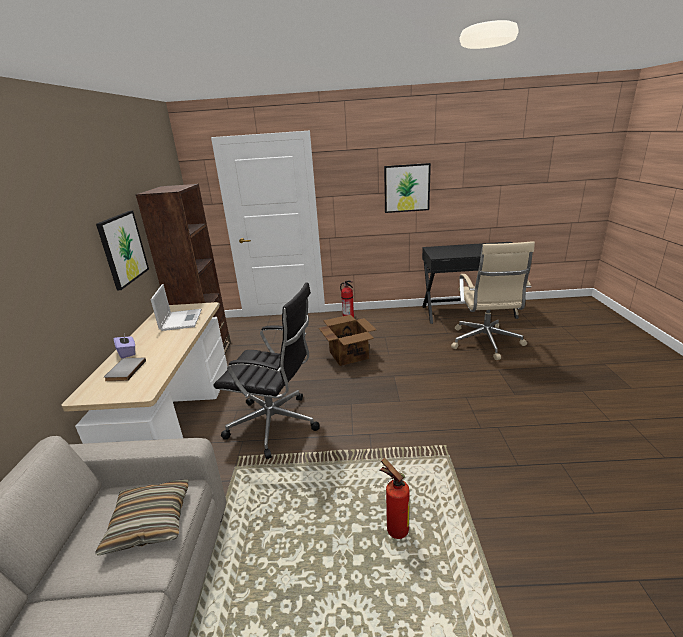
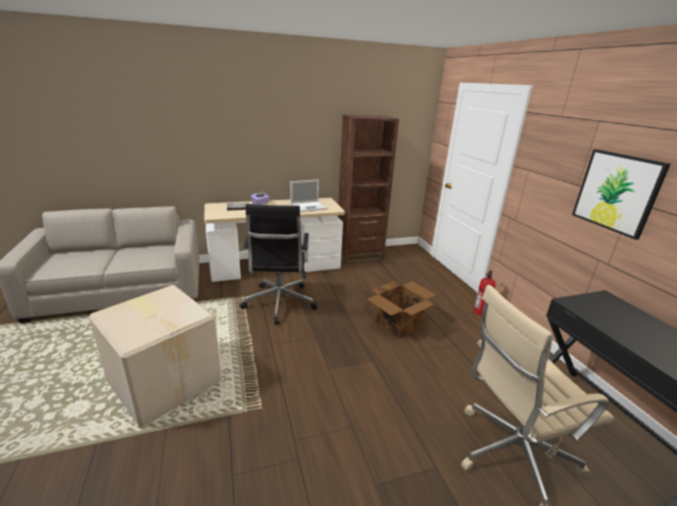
camera: 70 degrees right, 0 degrees up
pillow [95,479,188,556] -> none
picture [96,210,149,290] -> none
fire extinguisher [379,458,409,539] -> cardboard box [89,285,222,427]

